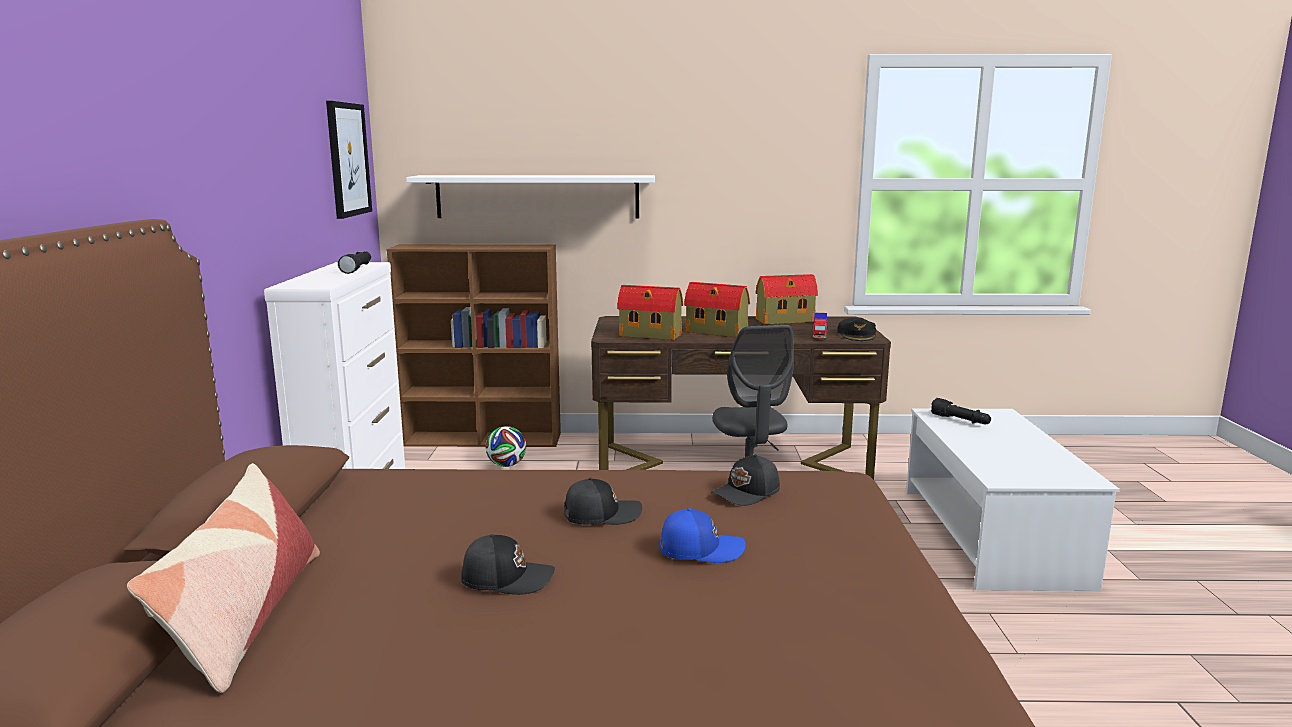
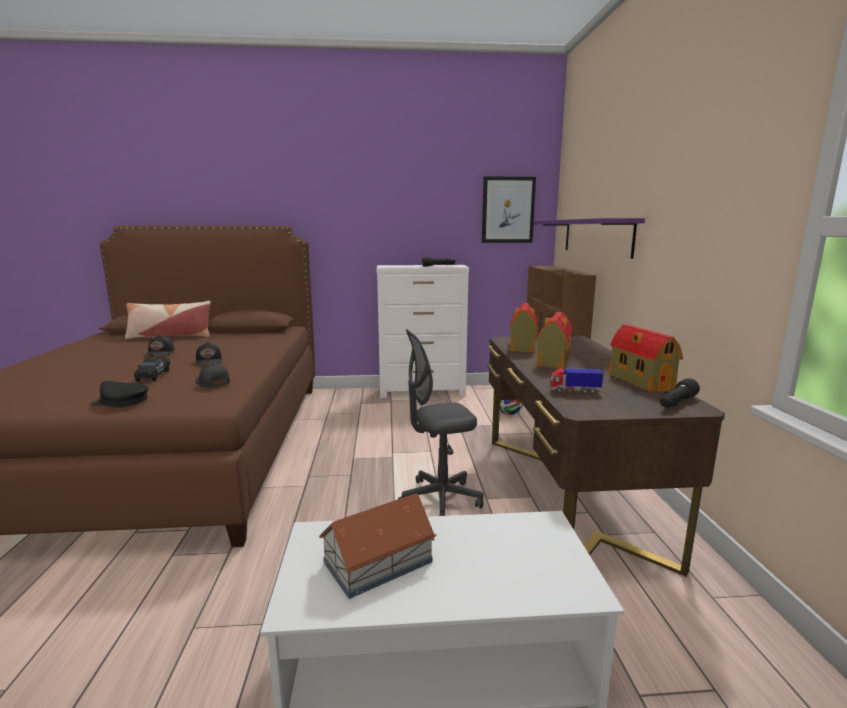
camera: 85 degrees right, 0 degrees up
white shelf [406,175,655,219] -> purple shelf [534,218,645,259]
blue cap [660,508,746,563] -> black toy car [134,357,170,381]
black cap [837,318,876,341] -> black cap moved to [90,381,149,407]
black flashlight [931,398,991,425] -> black flashlight moved to [660,378,700,408]
none -> toy house [319,493,437,599]

